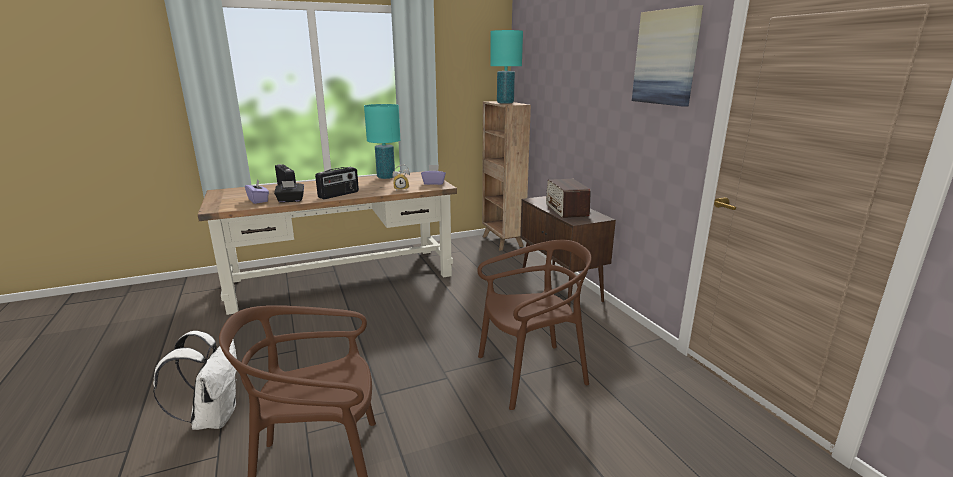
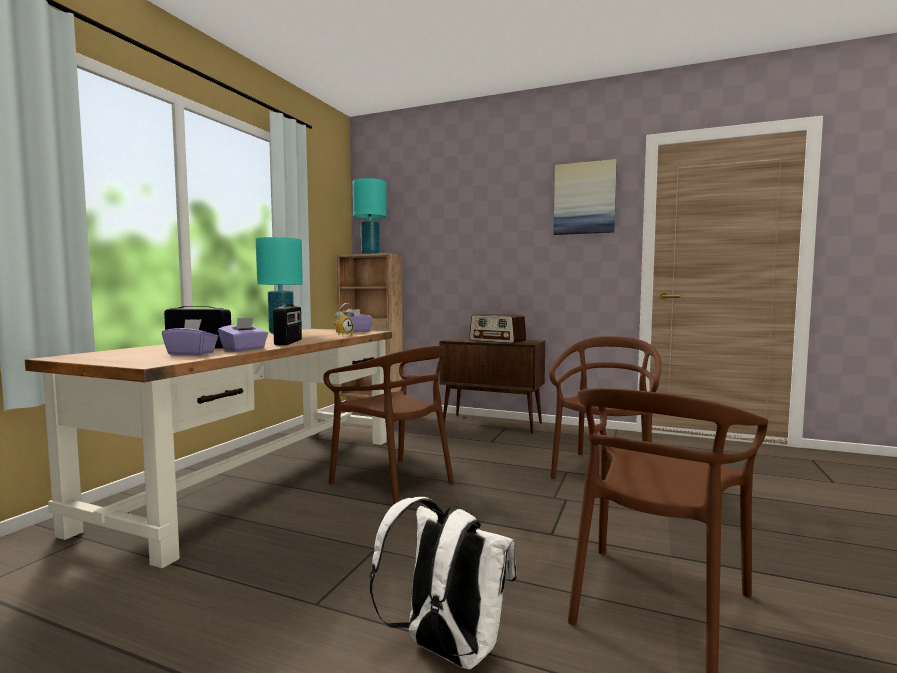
camera: 45 degrees left, 15 degrees down
black tissue box [274,181,304,203] -> purple tissue box [218,317,268,351]
none -> brown chair [323,346,454,505]

